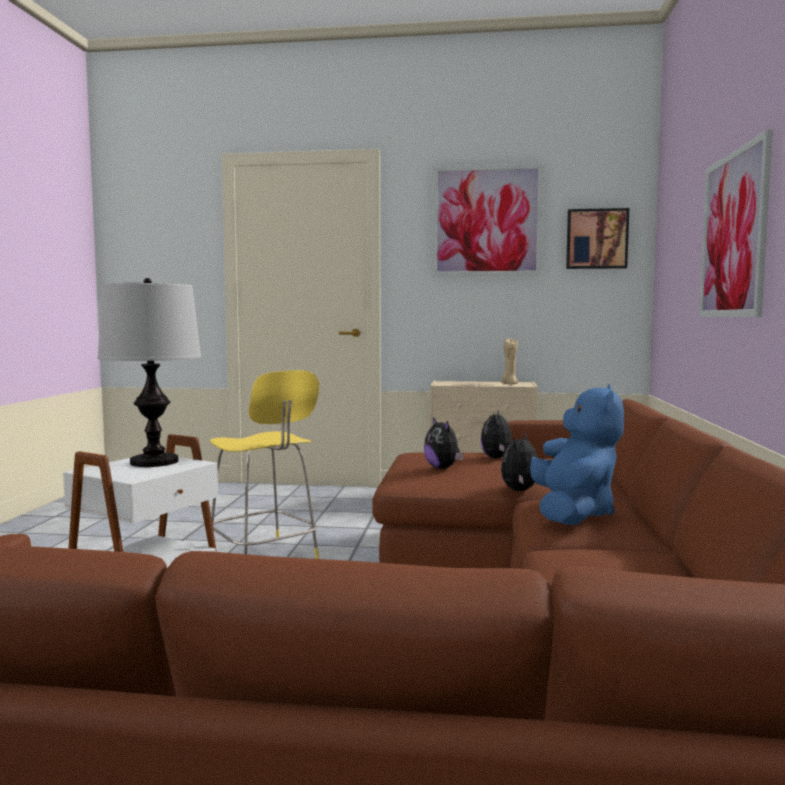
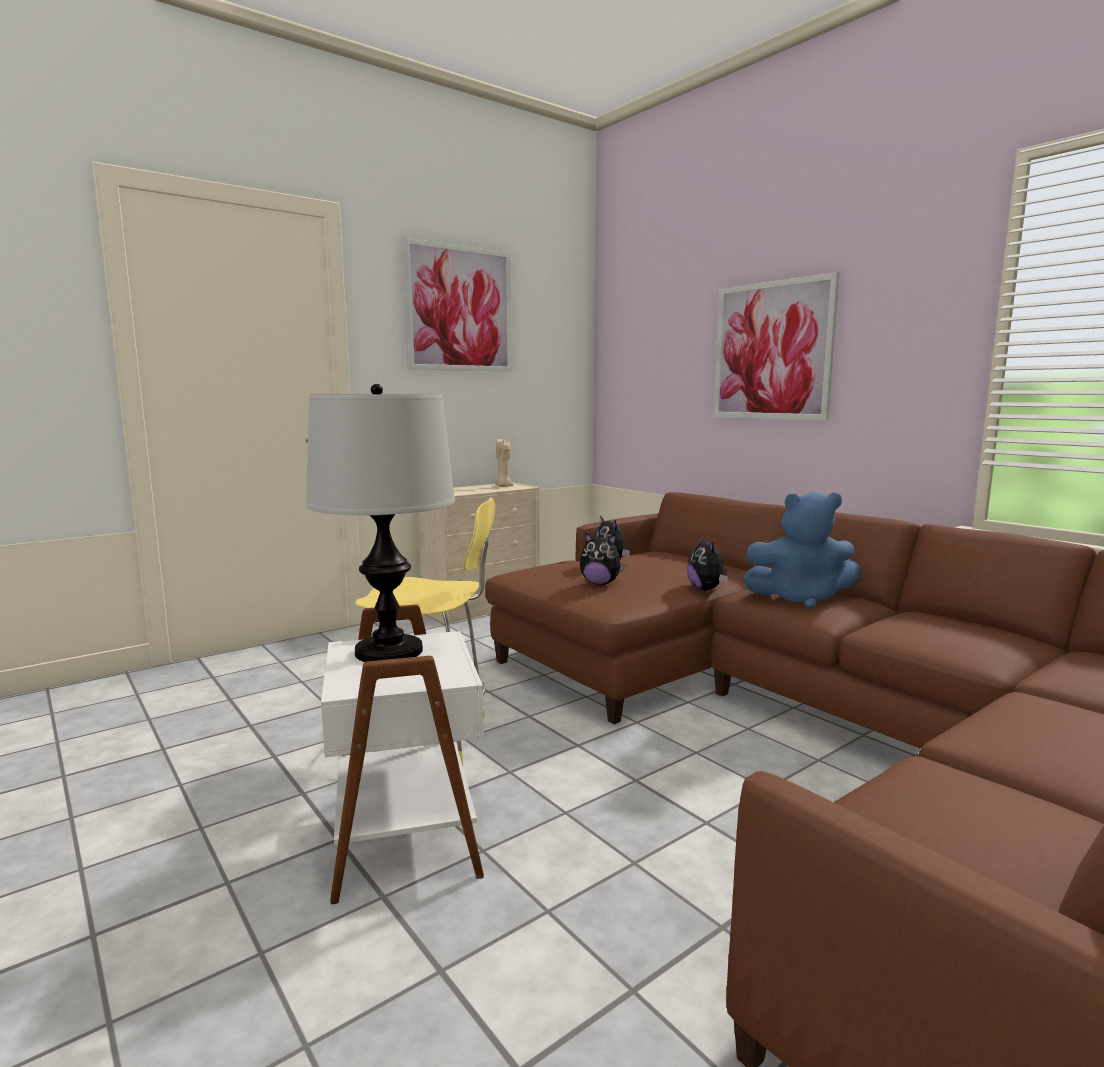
camera: 45 degrees left, 5 degrees up
blue plush toy [530,384,624,525] -> blue plush toy turned 135 degrees clockwise [743,492,862,609]
picture [566,208,629,269] -> none

